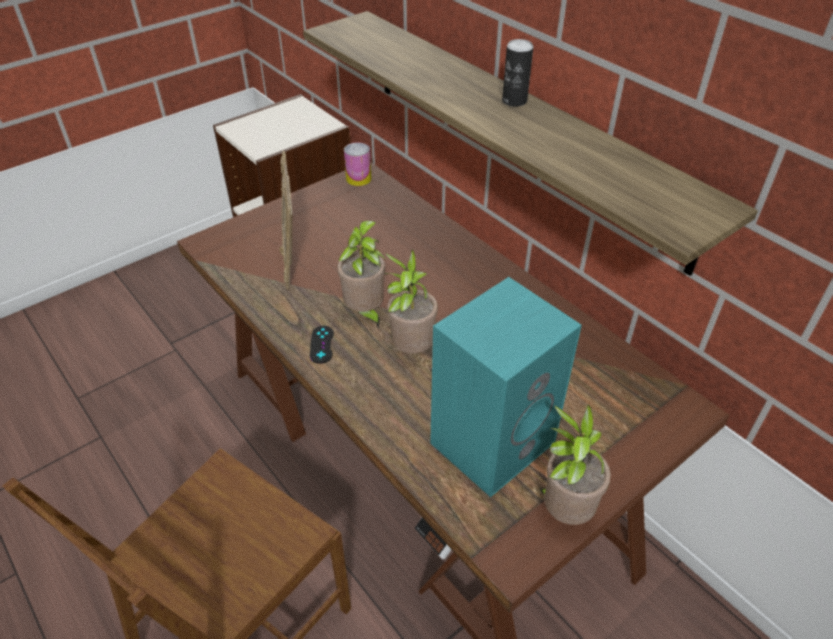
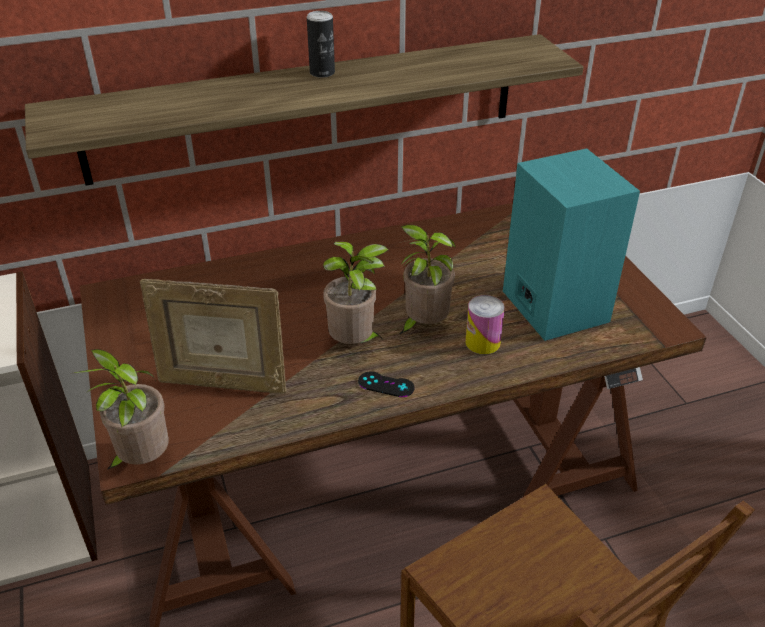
camera: 70 degrees left, 5 degrees down
can [344,143,371,186] -> can moved to [465,295,505,354]
potted plant [539,404,611,525] -> potted plant moved to [74,349,169,470]

